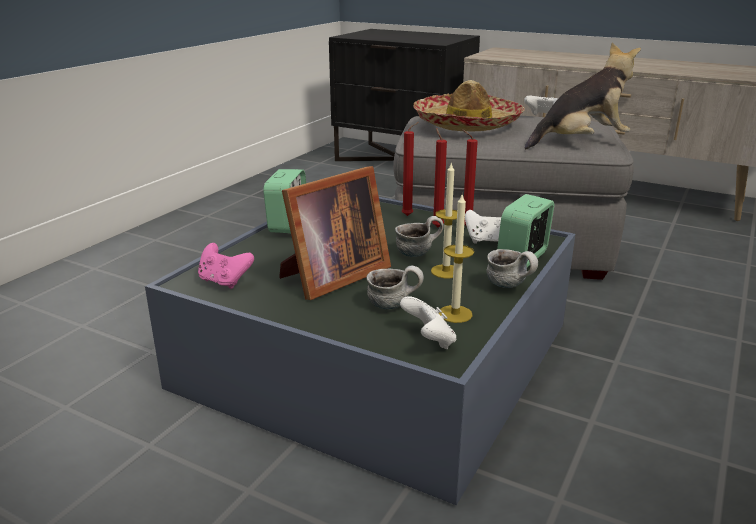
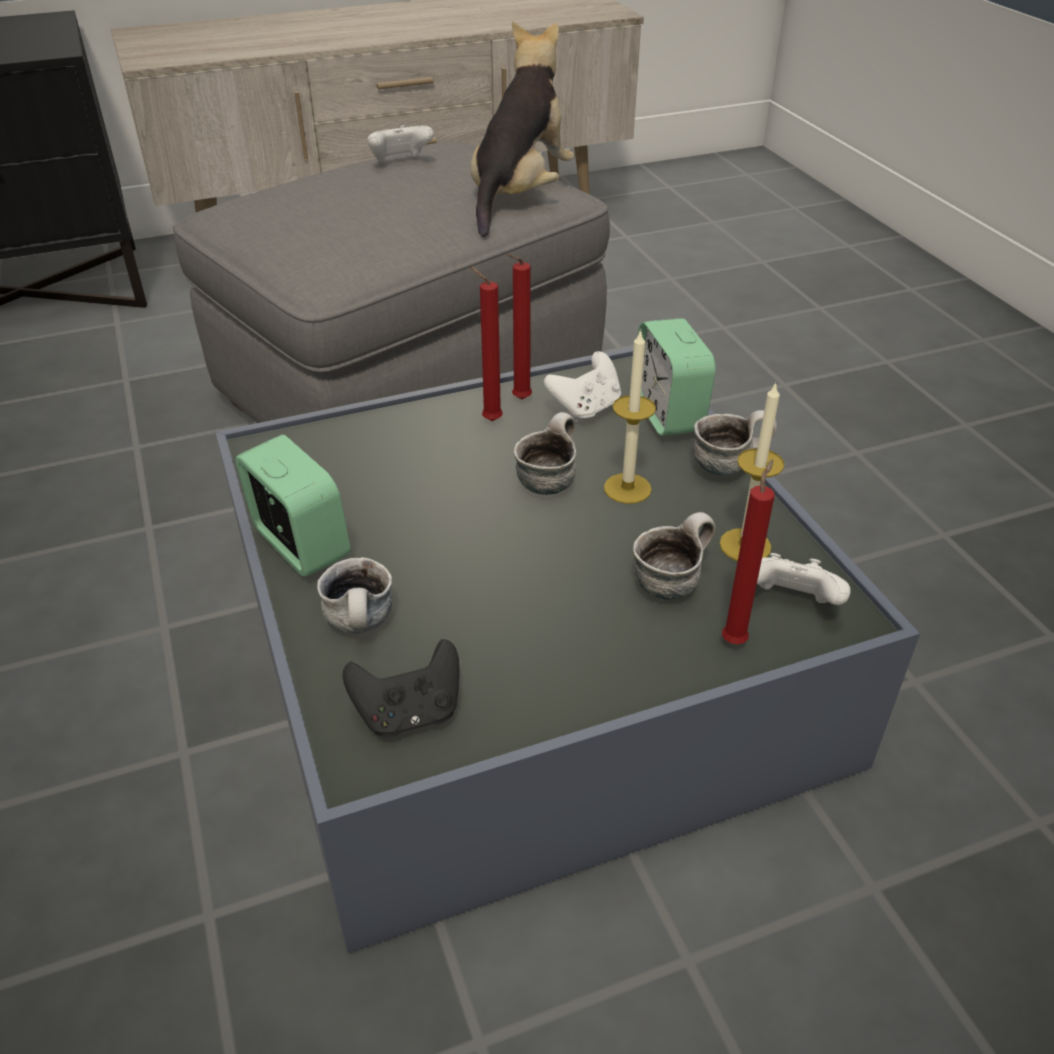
camera: 50 degrees left, 15 degrees up
pink game controller [198,243,254,289] -> black game controller [343,639,460,737]
picture frame [279,166,391,300] -> none
red candle [402,122,419,216] -> red candle moved to [722,459,775,645]
hat [413,80,525,132] -> none
none -> mug [317,557,392,634]

